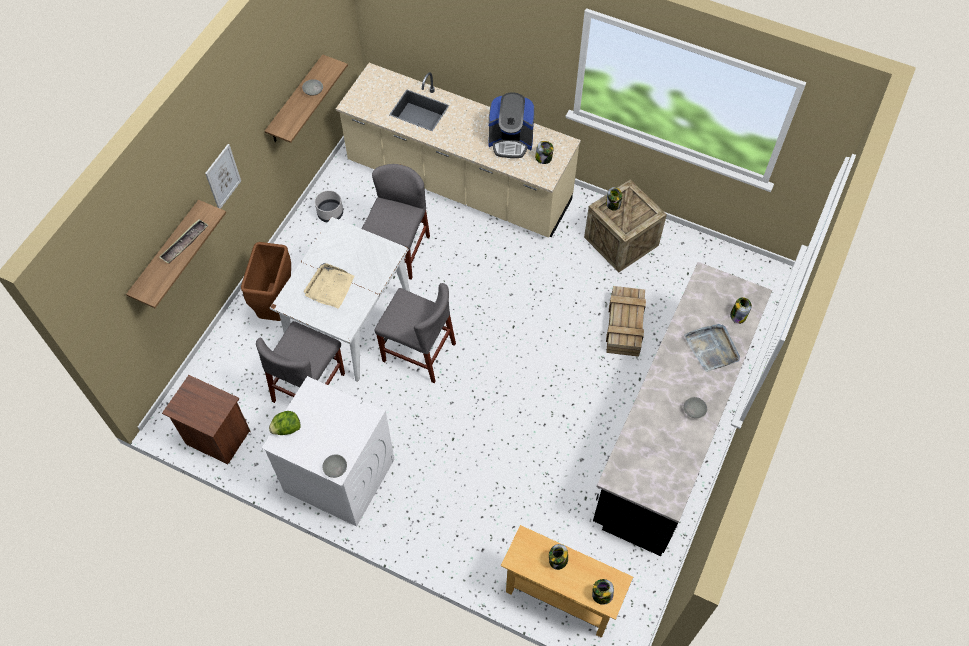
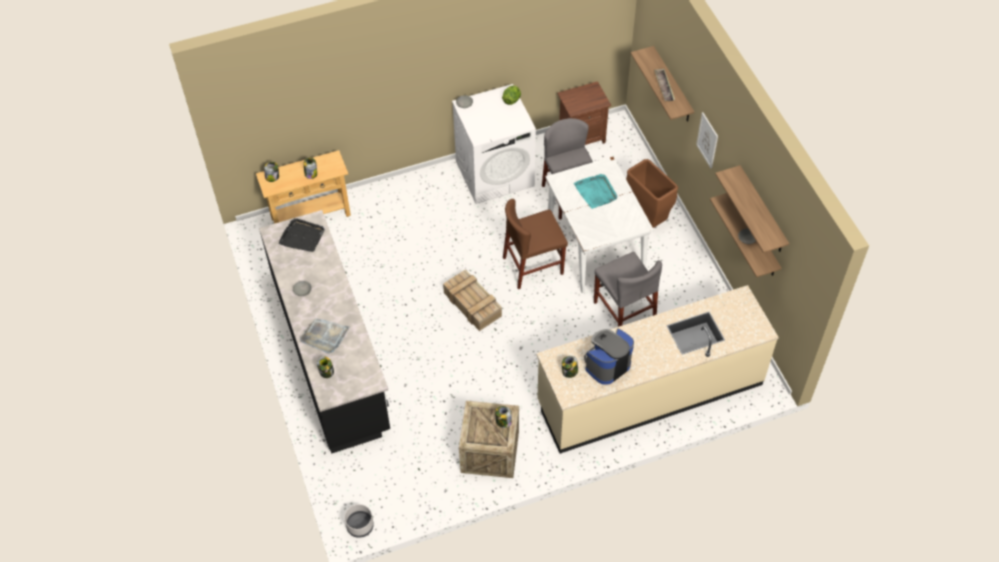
camera: 135 degrees right, 5 degrees down
beige tray [304,263,354,309] -> turquoise tray [574,174,617,209]
grey planter [315,190,343,223] -> grey planter moved to [344,504,374,538]
grey chair [375,283,456,383] -> brown chair [503,199,568,289]
crate [606,286,646,357] -> crate moved to [443,269,502,331]
none -> black tray [279,218,325,252]
none -> shelf [715,165,789,253]

